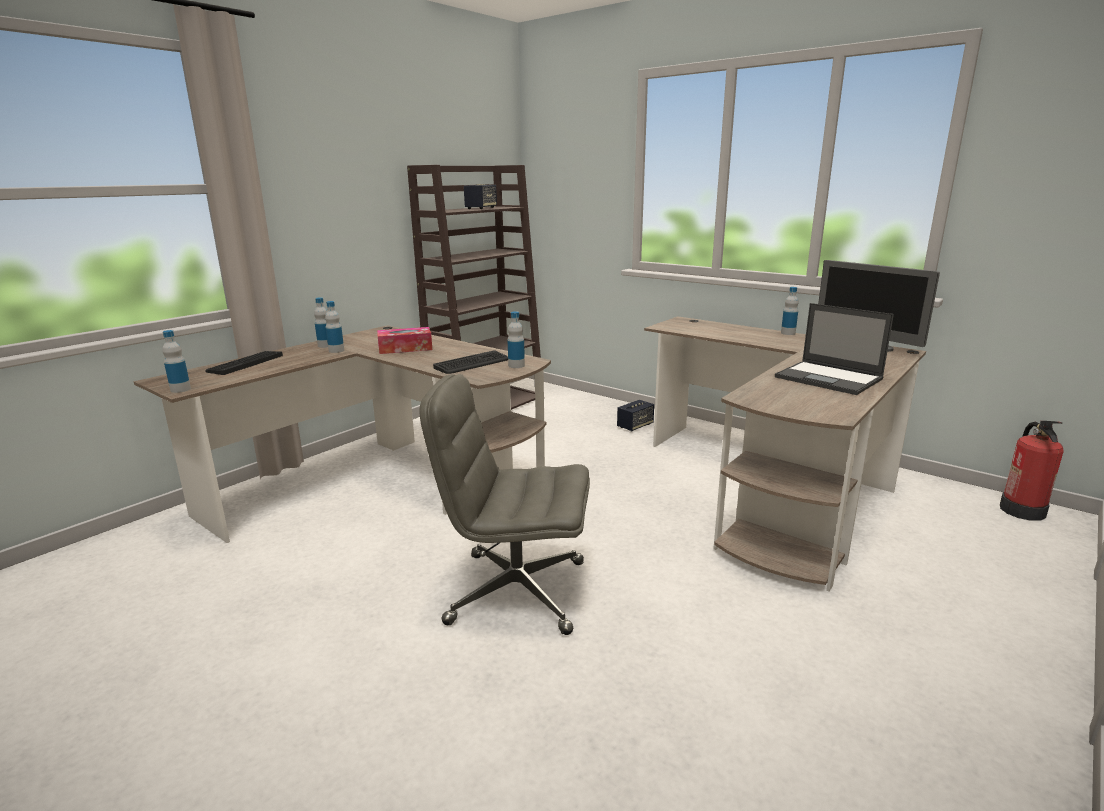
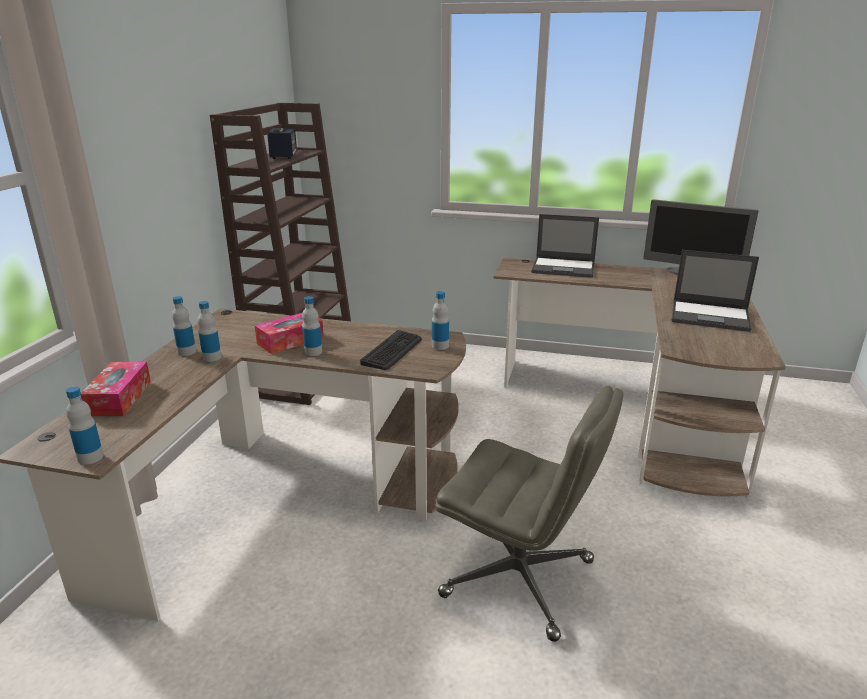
camera: 25 degrees left, 5 degrees up
keyboard [205,351,283,375] -> tissue box [81,362,151,416]
grey office chair [419,374,590,635] -> grey office chair turned 135 degrees counterclockwise [435,385,623,642]
speaker [617,400,654,431] -> none
bottle [781,287,799,335] -> bottle moved to [302,296,322,356]
fire extinguisher [1000,421,1064,521] -> none
none -> laptop [531,214,599,278]

